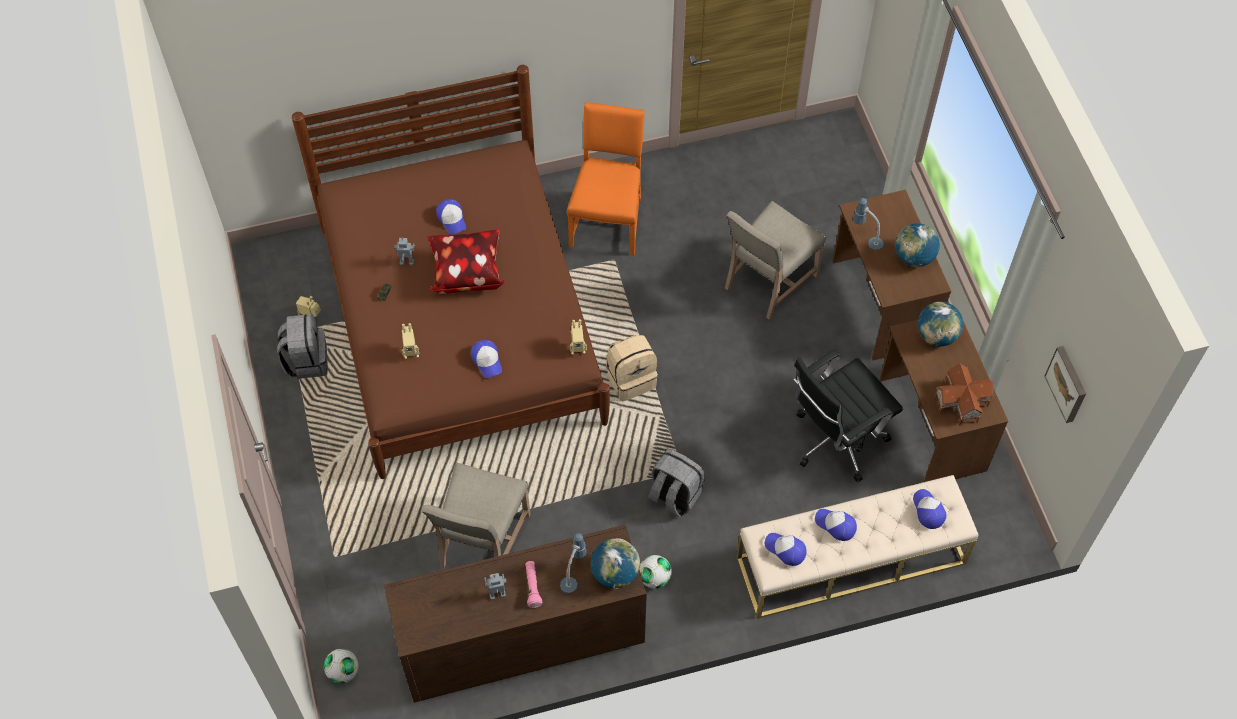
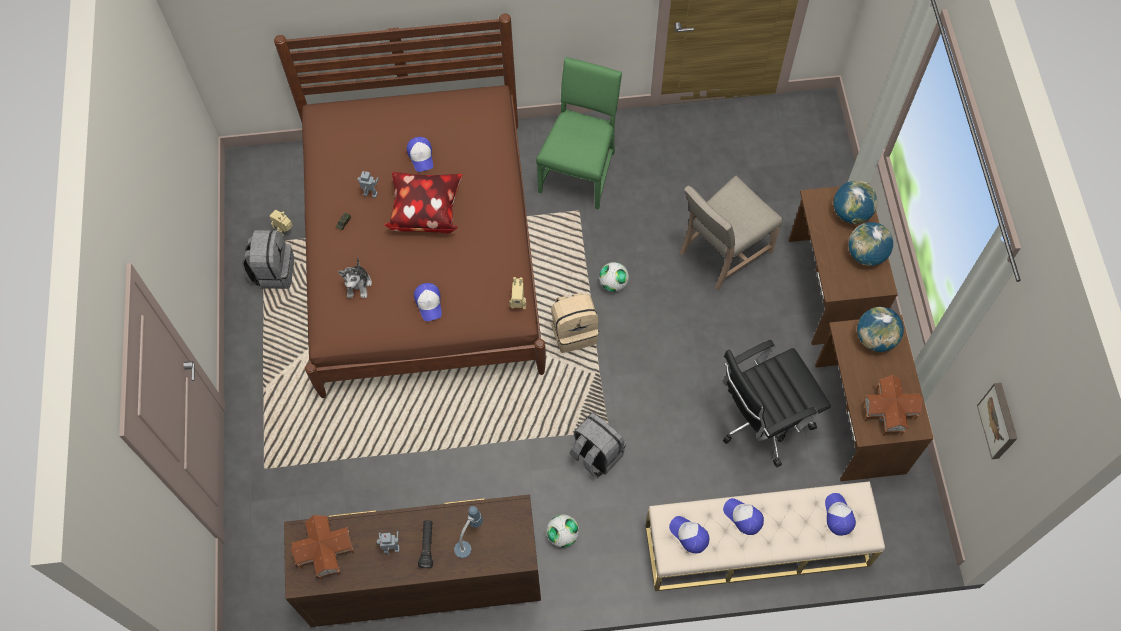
camera: 10 degrees right, 5 degrees up
football [324,649,359,684] -> football moved to [599,262,629,292]
toy robot [401,323,419,359] -> plush toy [338,257,372,298]
beige chair [422,463,530,568] -> none
pink flashlight [525,561,542,608] -> black flashlight [418,520,433,568]
orange chair [567,102,645,256] -> green chair [536,57,622,210]
globe [591,538,640,589] -> globe moved to [834,181,878,224]
table lamp [853,198,883,250] -> none
none -> toy house [291,515,354,580]

